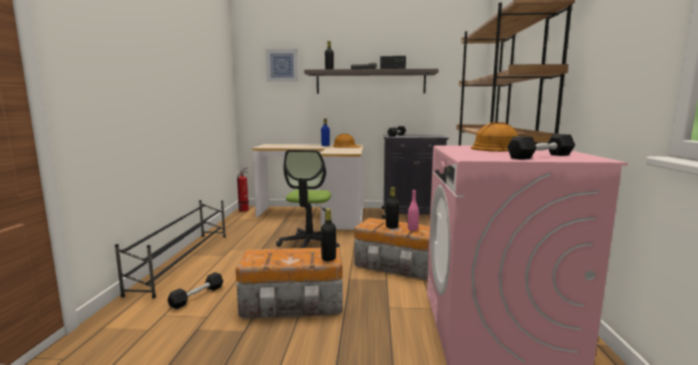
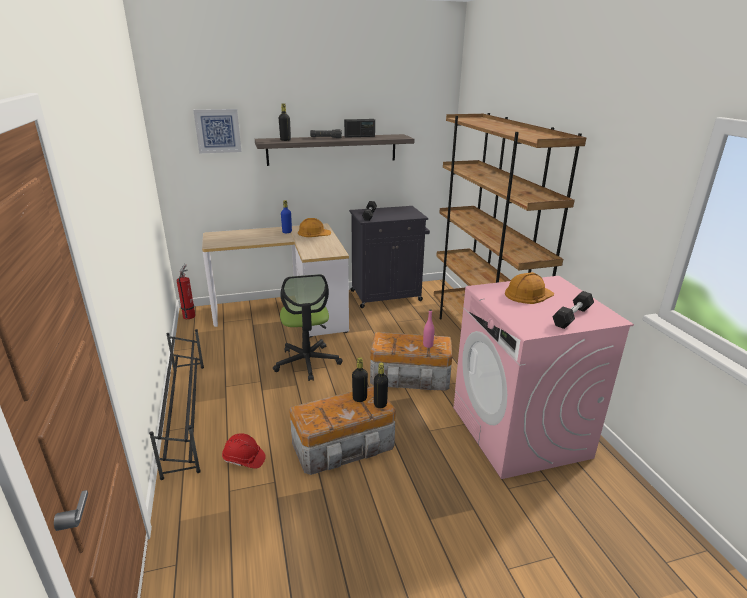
camera: 20 degrees left, 15 degrees up
black dumbbell [167,272,223,309] -> red hard hat [222,433,266,469]
black bottle [386,187,399,229] -> black bottle moved to [352,357,368,402]

